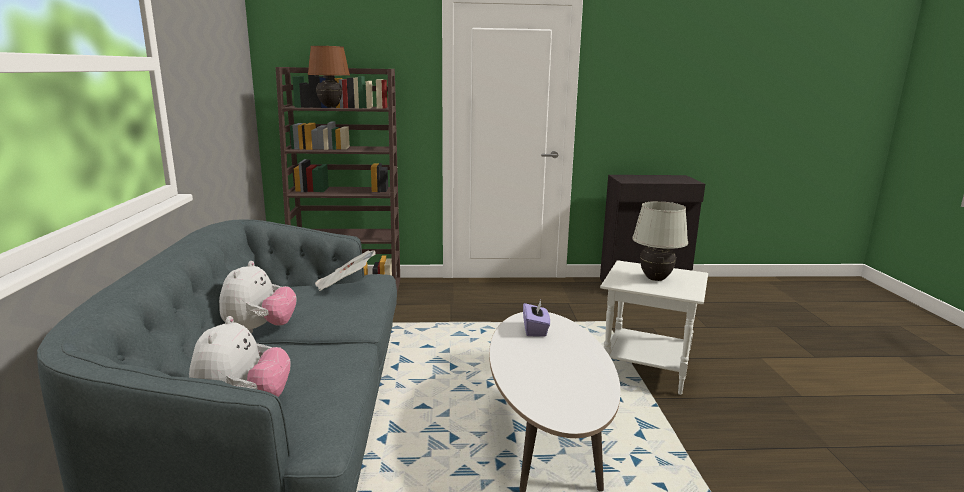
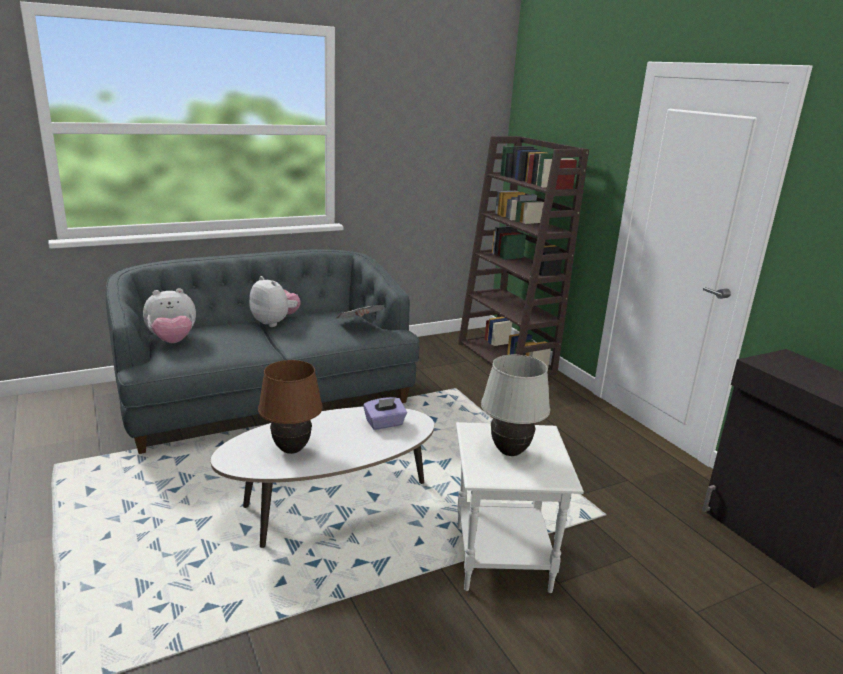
camera: 65 degrees right, 5 degrees up
plush toy [219,261,296,334] -> plush toy turned 120 degrees counterclockwise [249,276,301,327]
brown table lamp [308,46,350,107] -> brown table lamp moved to [258,360,323,454]

